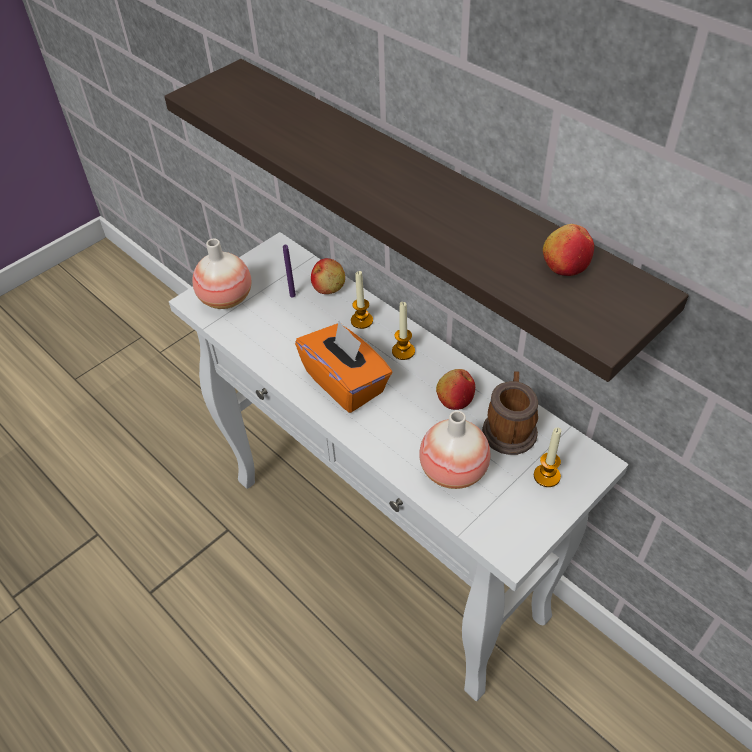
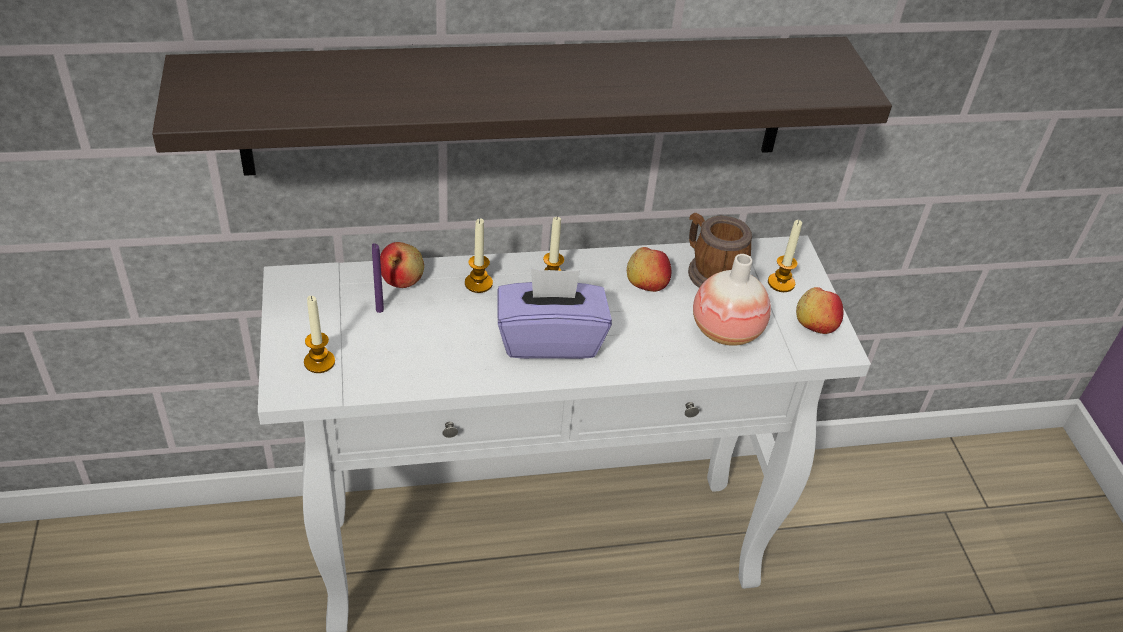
camera: 60 degrees left, 5 degrees down
vase [192,239,251,309] -> candle [304,296,335,373]
orange tissue box [295,321,393,413] -> purple tissue box [497,268,612,359]
apple [543,224,594,276] -> apple moved to [796,287,844,334]

